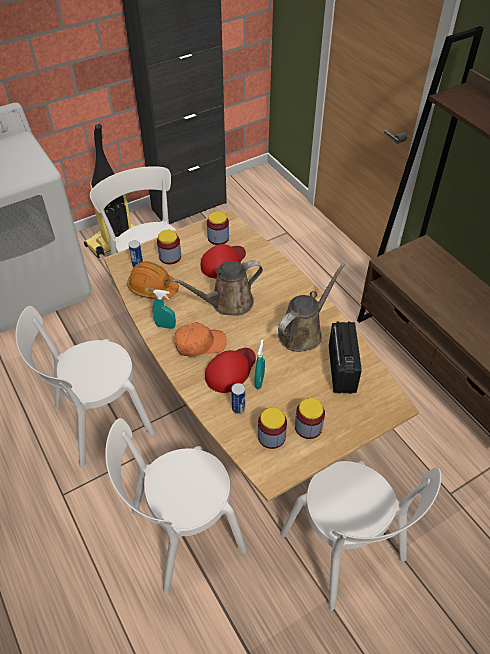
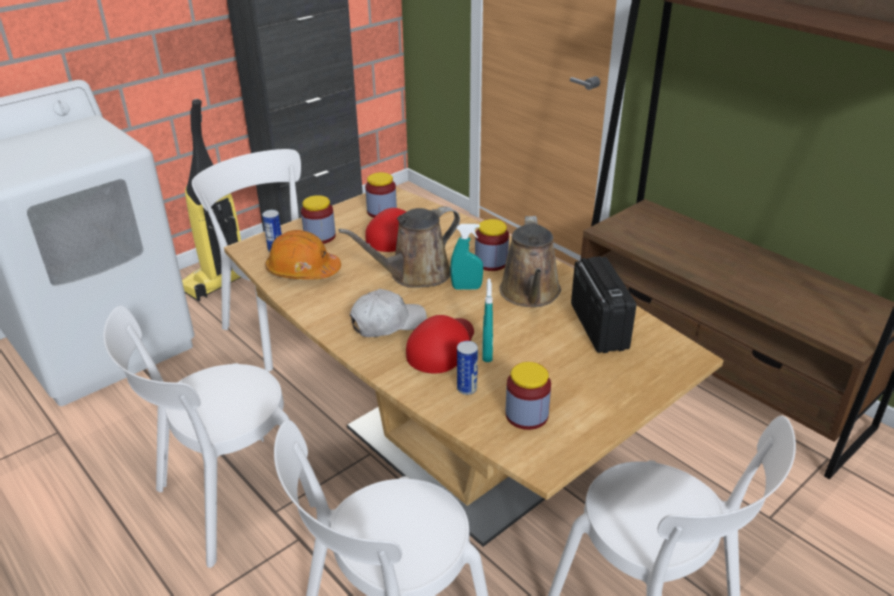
camera: 10 degrees left, 15 degrees down
turquoise spray bottle [152,290,176,329] -> turquoise spray bottle moved to [450,224,483,290]
orange cap [174,322,227,357] -> white cap [350,289,427,337]
brown watering can [278,263,345,352] -> brown watering can turned 150 degrees clockwise [499,216,561,307]
jar [295,398,325,439] -> jar moved to [475,219,509,271]

